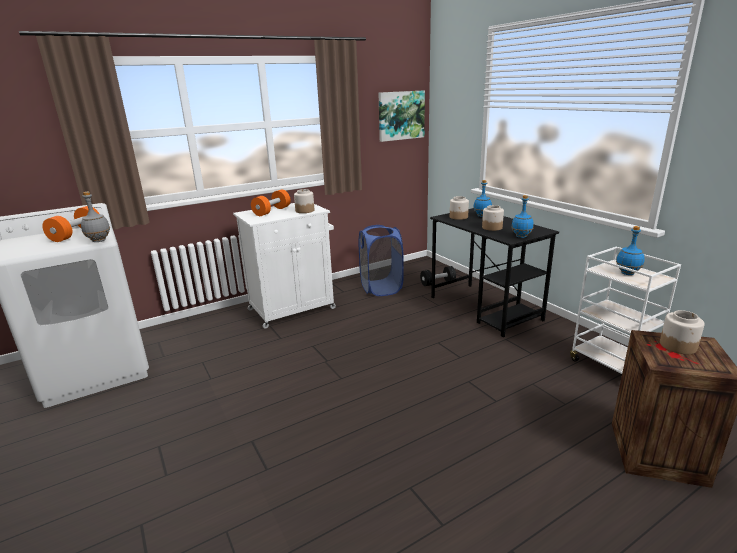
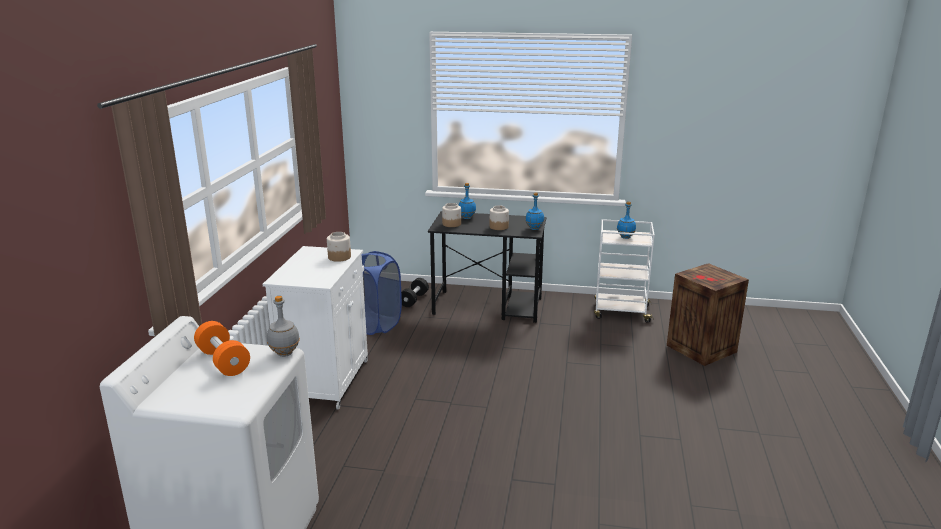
camera: 50 degrees left, 0 degrees up
orange dumbbell [251,190,290,216] -> none
picture [379,90,425,142] -> none
jar [660,310,705,354] -> none

